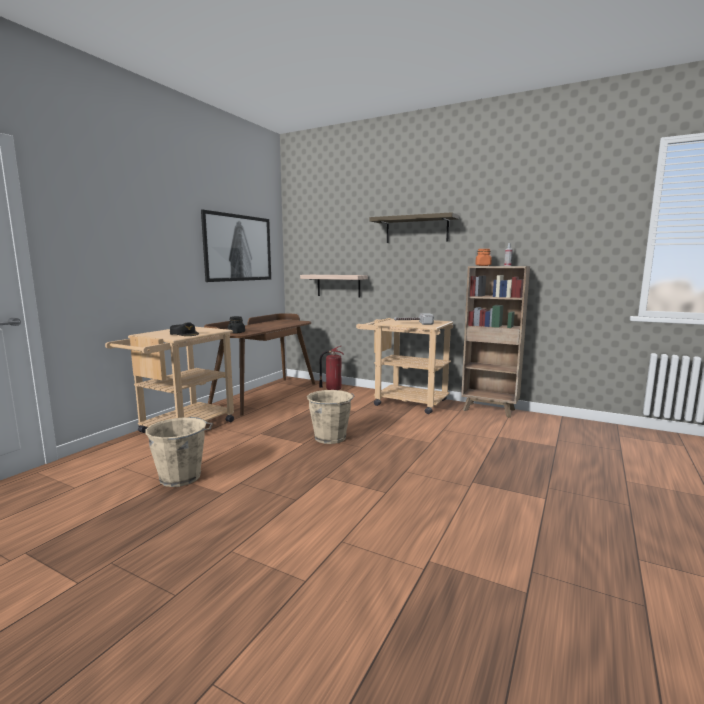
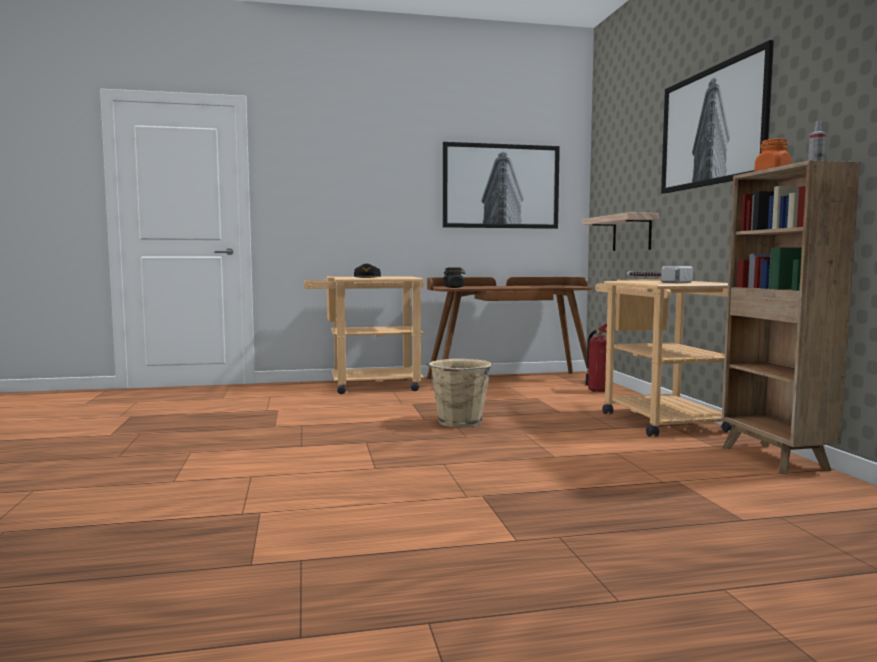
camera: 50 degrees right, 5 degrees down
beige bucket [145,417,213,487] -> none
shelf [370,212,459,243] -> picture [661,40,774,194]

